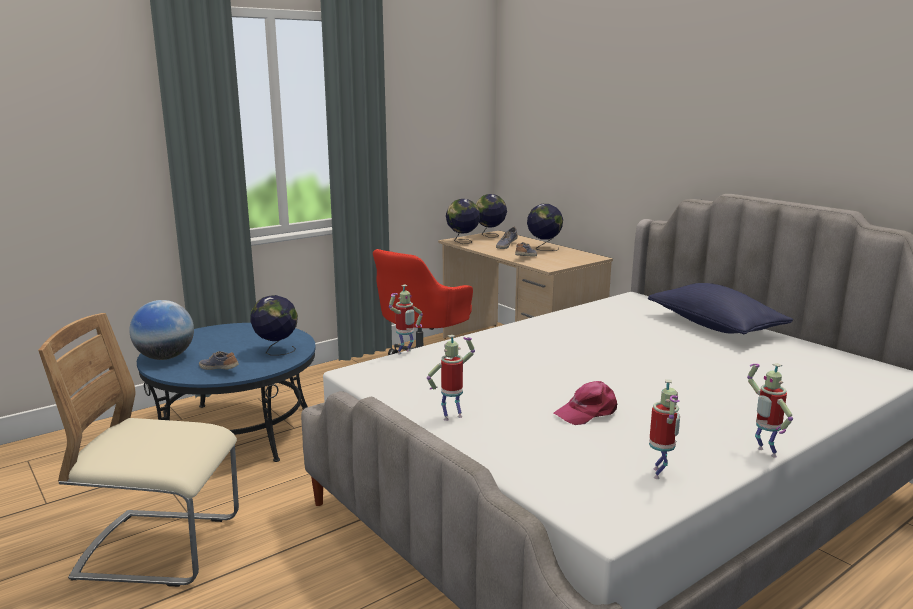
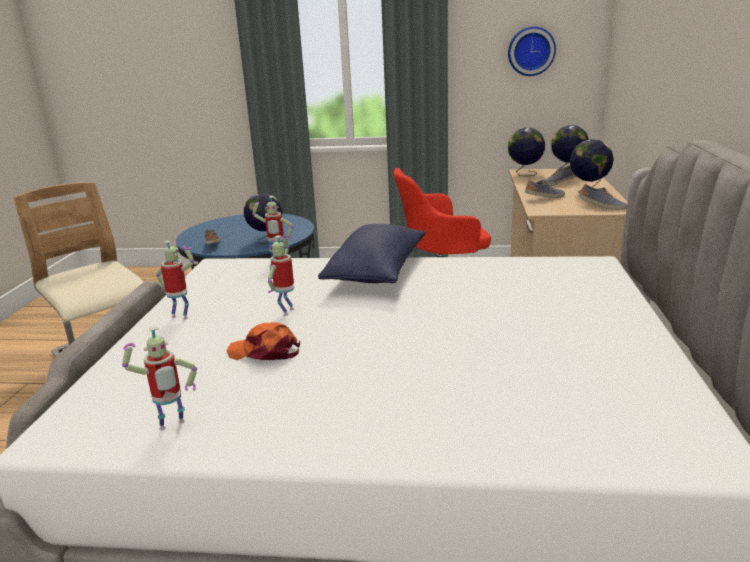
camera: 45 degrees right, 5 degrees up
globe [129,300,194,360] -> none
pink cap [554,381,618,425] -> orange cap [226,322,300,360]
blue pillow [648,283,793,334] -> blue pillow moved to [318,224,426,283]
toy robot [747,363,793,457] -> toy robot moved to [268,236,294,316]
none -> wall clock [508,26,556,76]
none -> shoe [579,184,627,210]

